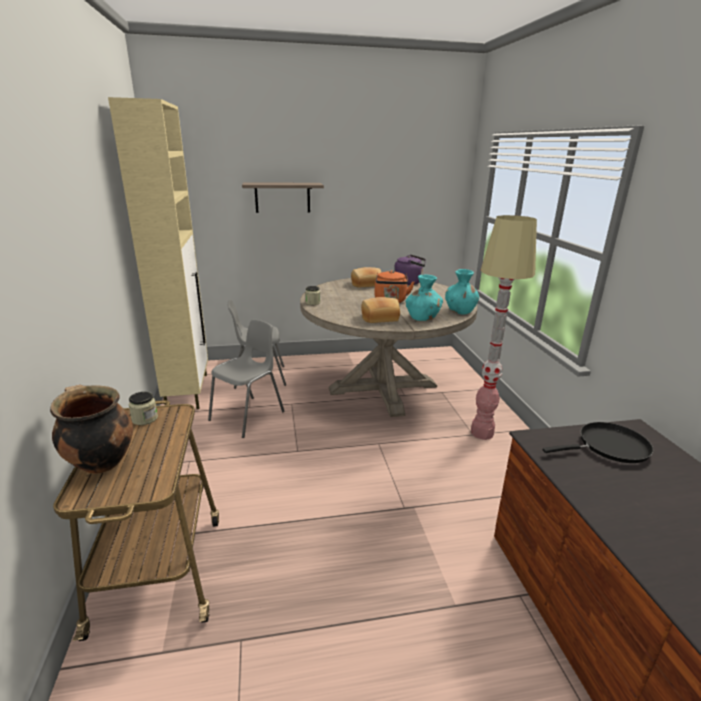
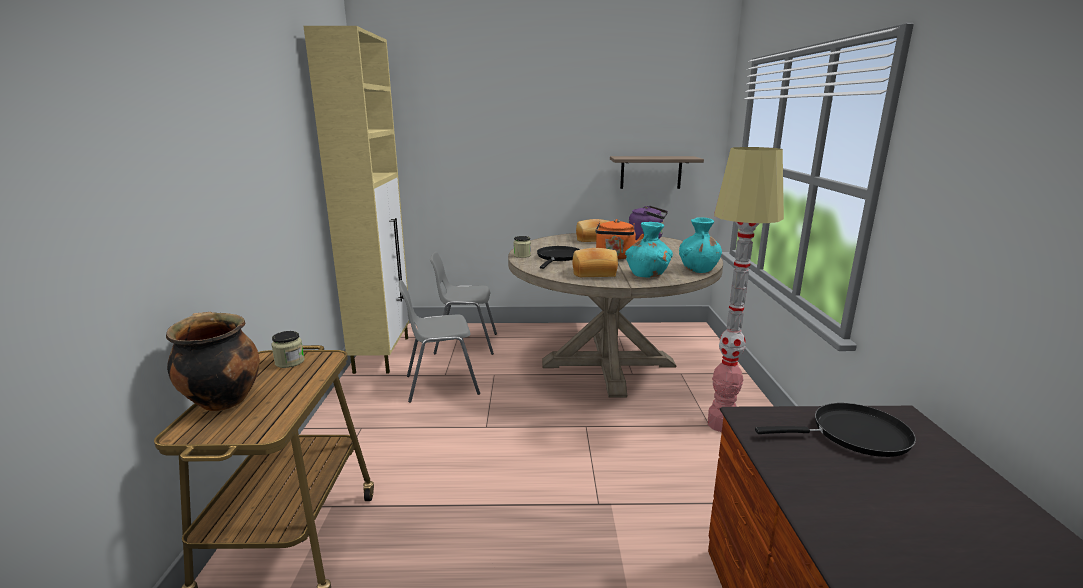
camera: 10 degrees right, 5 degrees down
grey chair [208,320,285,438] -> grey chair turned 150 degrees counterclockwise [399,280,480,403]
shelf [242,182,324,213] -> shelf moved to [610,156,704,189]
none -> black frying pan [537,246,580,269]

